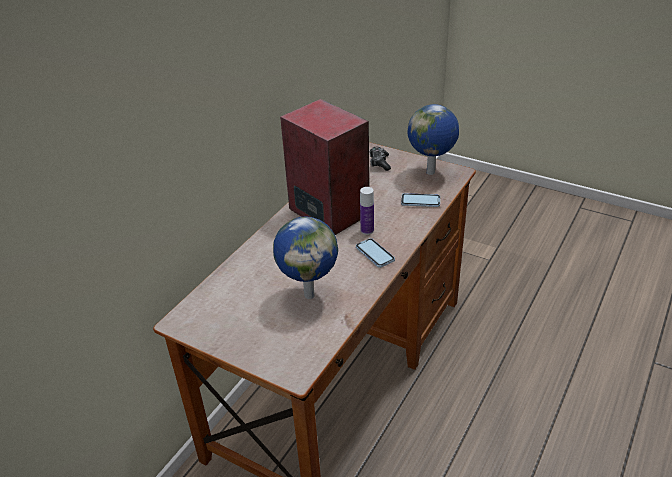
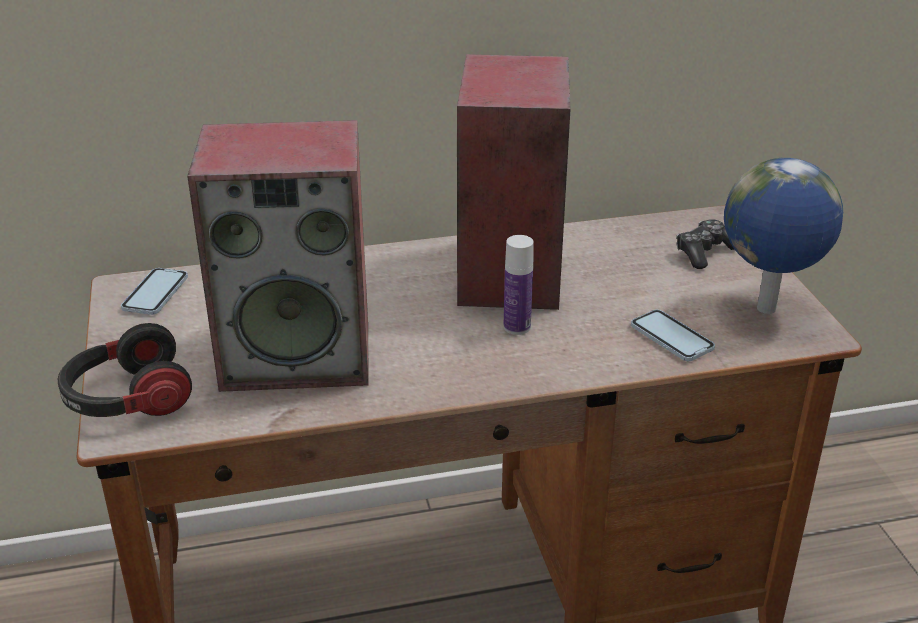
camera: 45 degrees right, 5 degrees down
globe [273,216,338,299] -> speaker [187,120,369,392]
phone [356,238,395,268] -> phone moved to [121,268,188,315]
none -> headphones [58,323,192,417]

